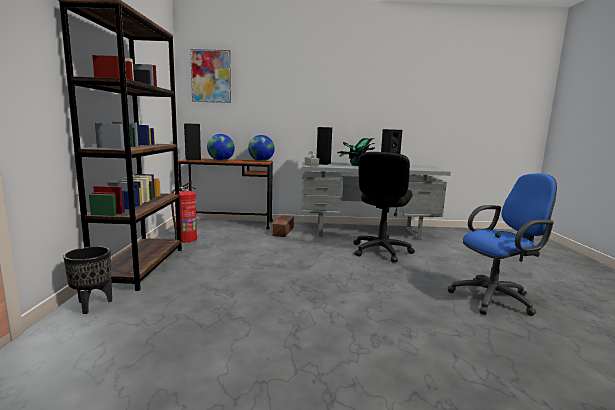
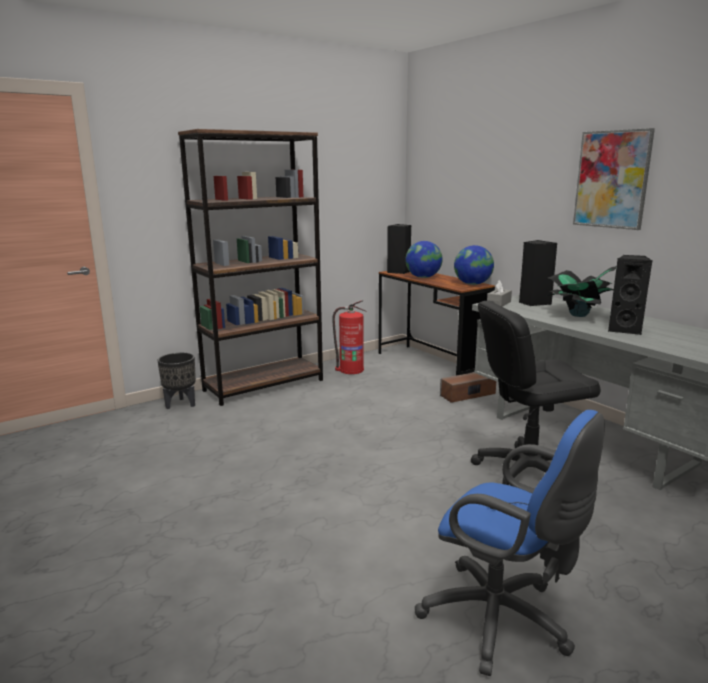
camera: 55 degrees right, 5 degrees up
picture [190,49,231,103] -> picture moved to [573,128,655,230]

